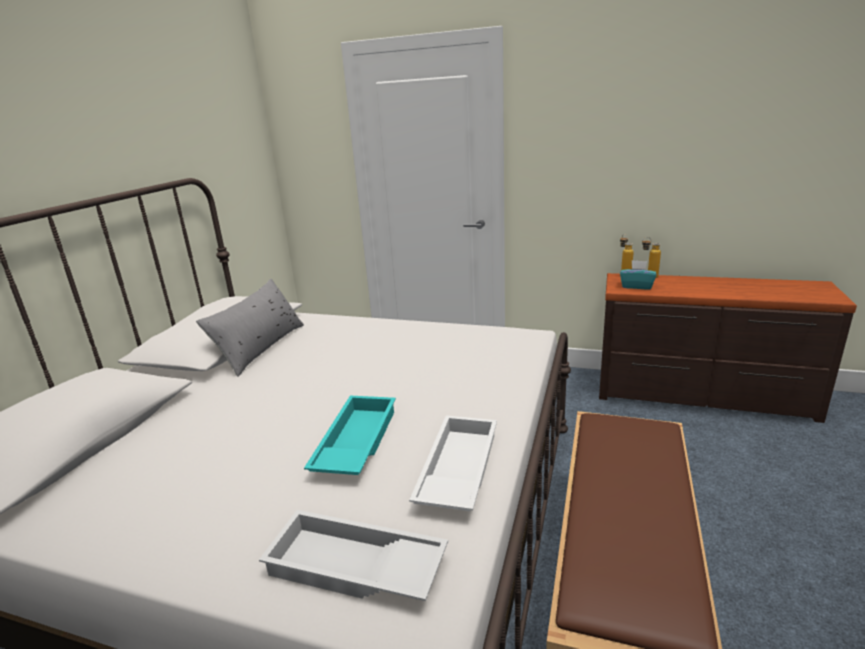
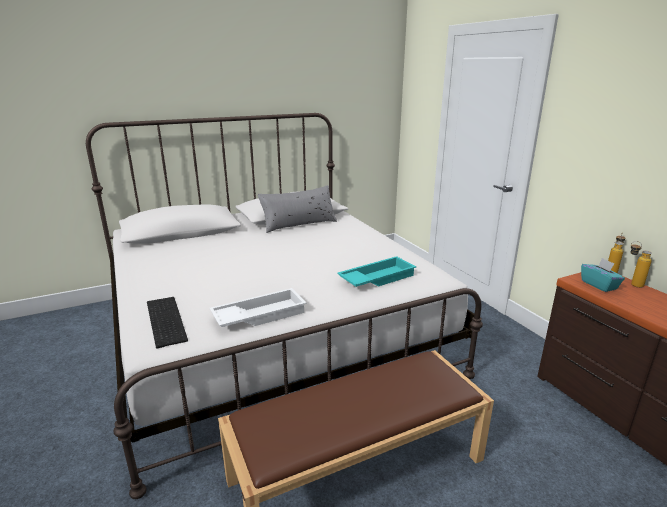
camera: 45 degrees right, 0 degrees up
white tray [259,510,448,601] -> keyboard [147,297,188,349]
turquoise tray [304,396,396,475] -> turquoise tray moved to [337,256,417,287]

